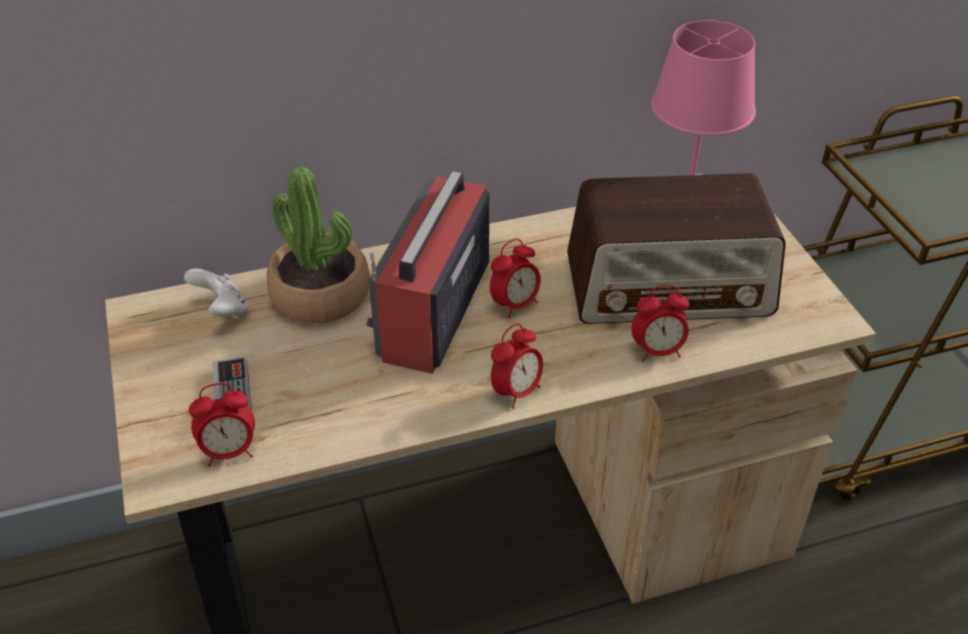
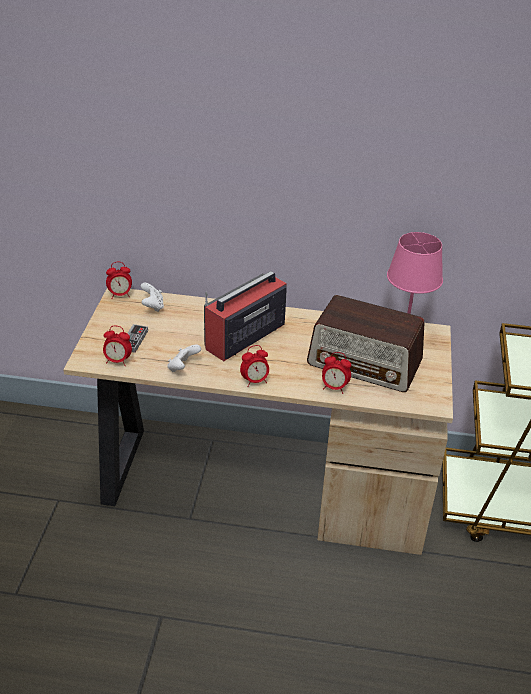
camera: 25 degrees right, 5 degrees down
potted plant [267,167,370,323] -> none
alarm clock [490,239,541,318] -> alarm clock moved to [106,262,132,299]
none -> white game controller [167,344,201,372]

